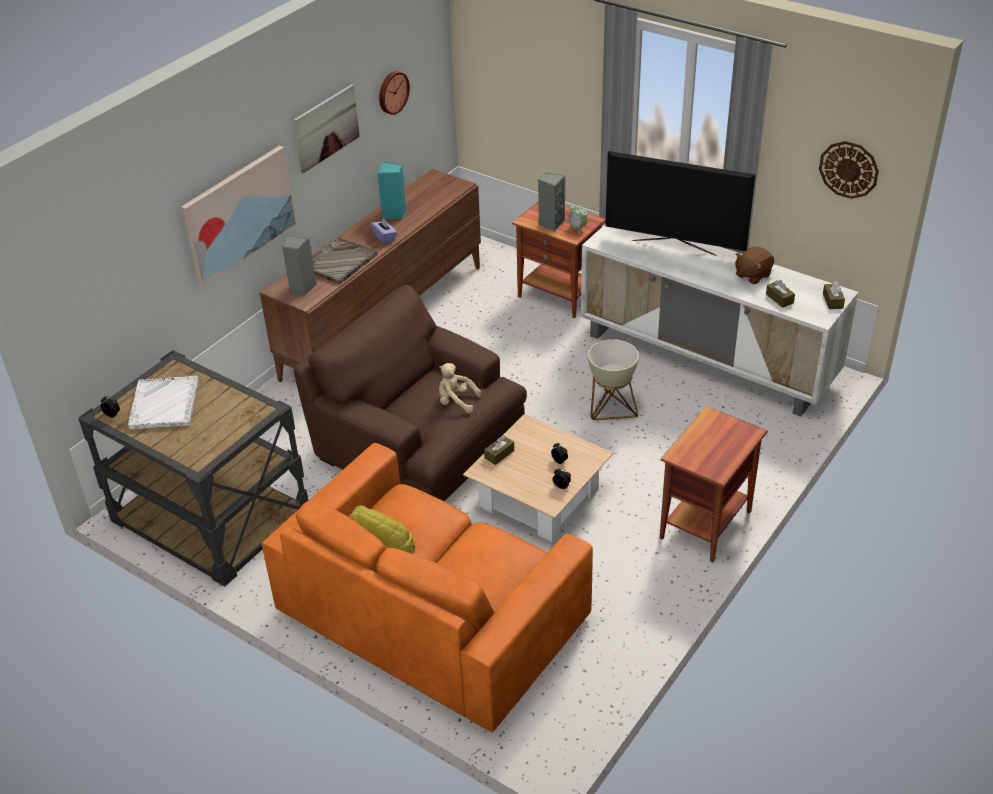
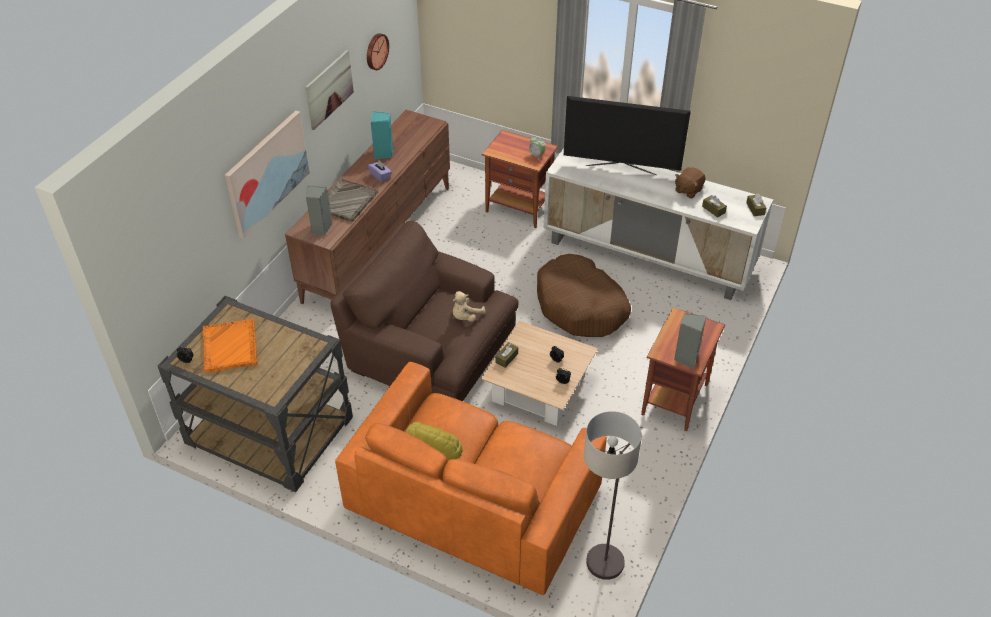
camera: 10 degrees left, 5 degrees up
white tray [128,376,198,429] -> orange tray [203,319,258,373]
beige plush toy [439,363,481,413] -> beige plush toy turned 60 degrees counterclockwise [453,291,486,322]
grey speaker [538,173,565,232] -> grey speaker moved to [674,313,706,369]
planter [588,339,639,420] -> brown dog bed [537,254,631,337]
wall clock [819,141,879,199] -> none
none -> grey floor lamp [584,411,642,580]

